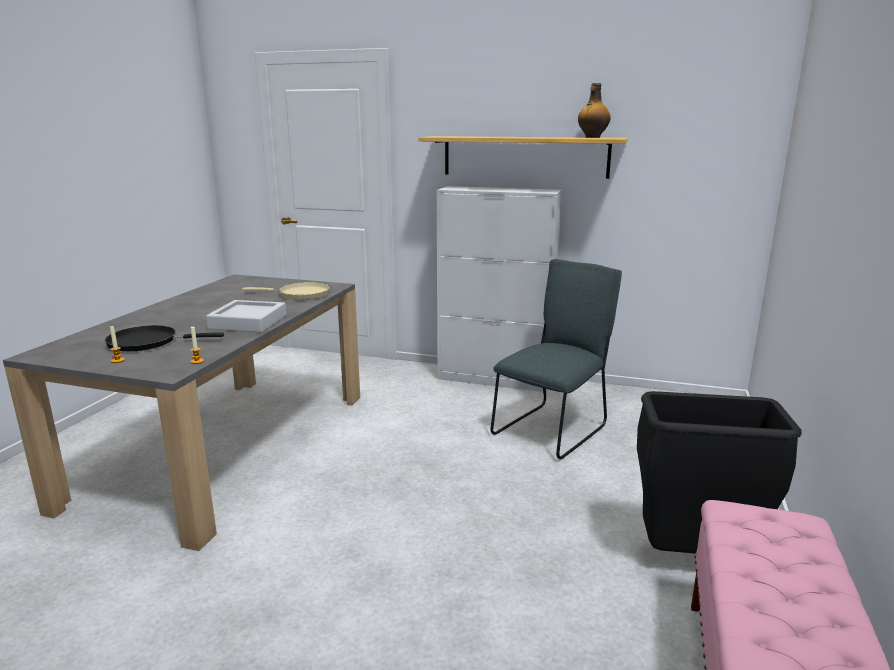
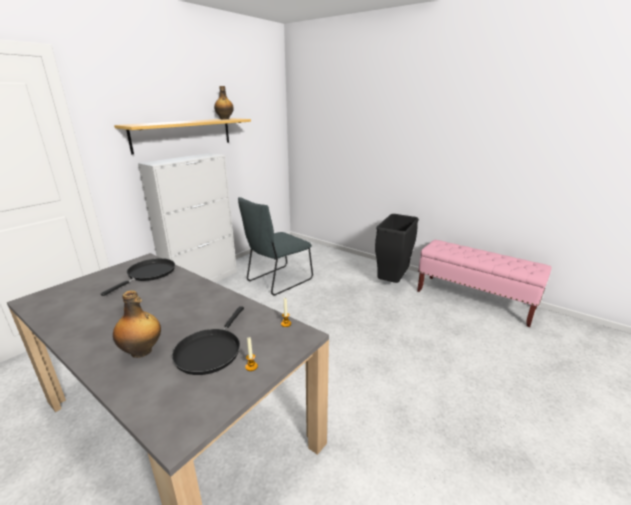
camera: 70 degrees left, 5 degrees up
grey tray [206,300,286,332] -> none
beige frying pan [243,282,330,299] -> black frying pan [101,258,175,296]
grey chair [491,259,622,459] -> grey chair turned 105 degrees counterclockwise [238,197,313,295]
none -> bottle [113,290,161,358]

